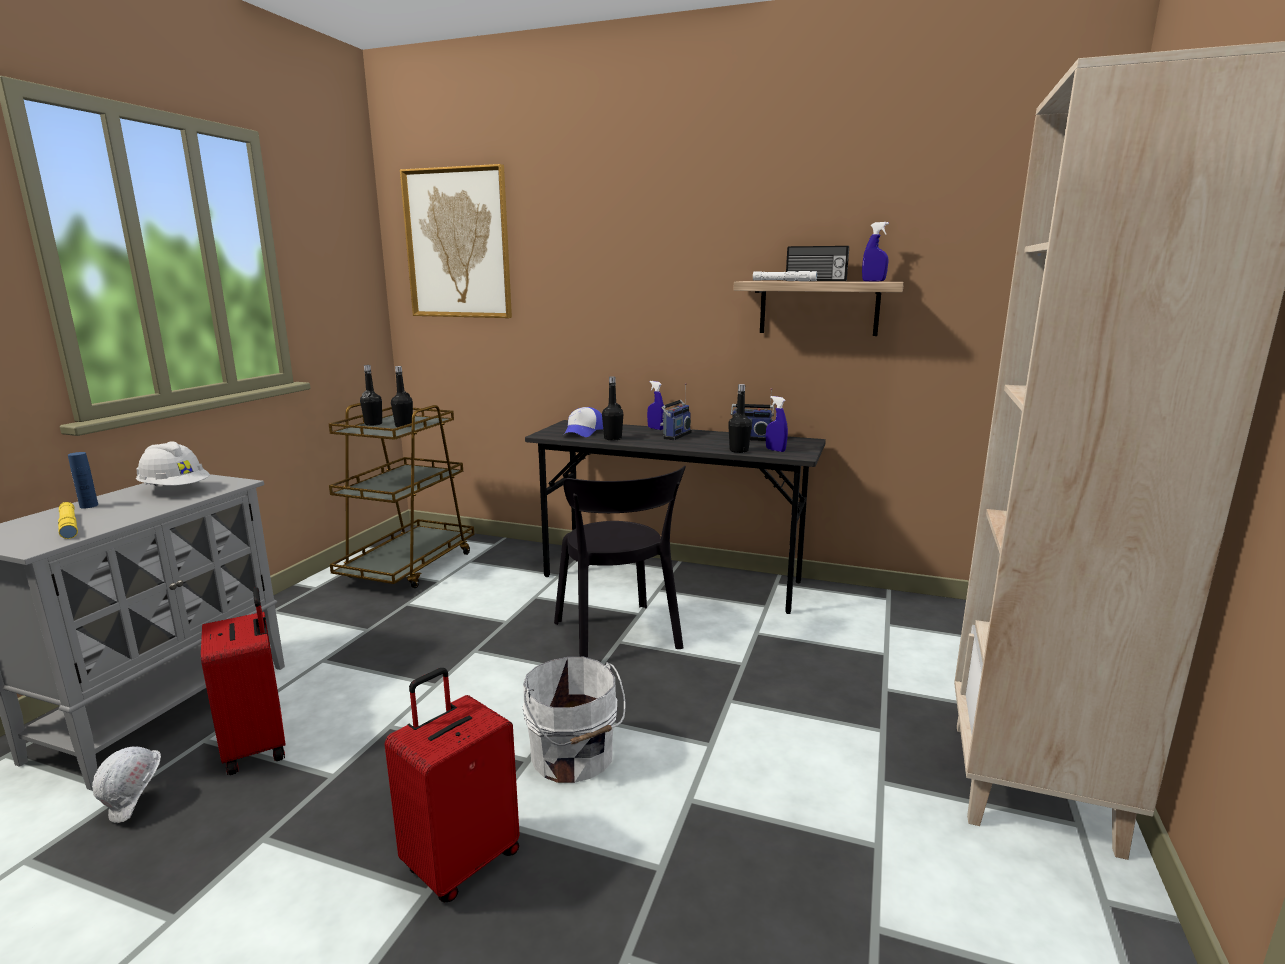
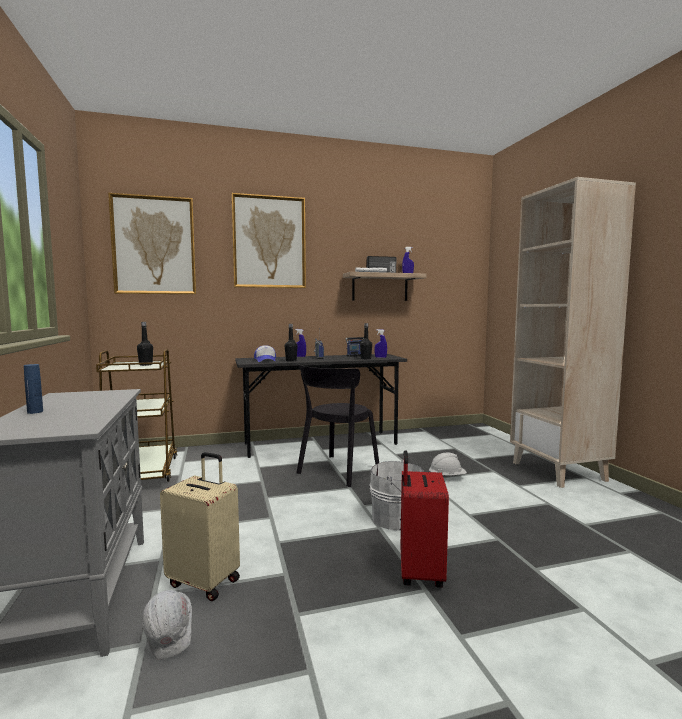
camera: 35 degrees left, 10 degrees down
yellow flashlight [58,502,78,539] -> none
white hard hat [136,441,210,486] -> white hard hat moved to [429,453,467,476]
red suitcase [201,587,286,775] -> beige suitcase [160,452,240,601]
black bottle [360,365,382,426] -> none
black chair [554,466,686,658] -> black chair turned 90 degrees clockwise [297,363,379,487]
none -> picture [231,193,306,288]

